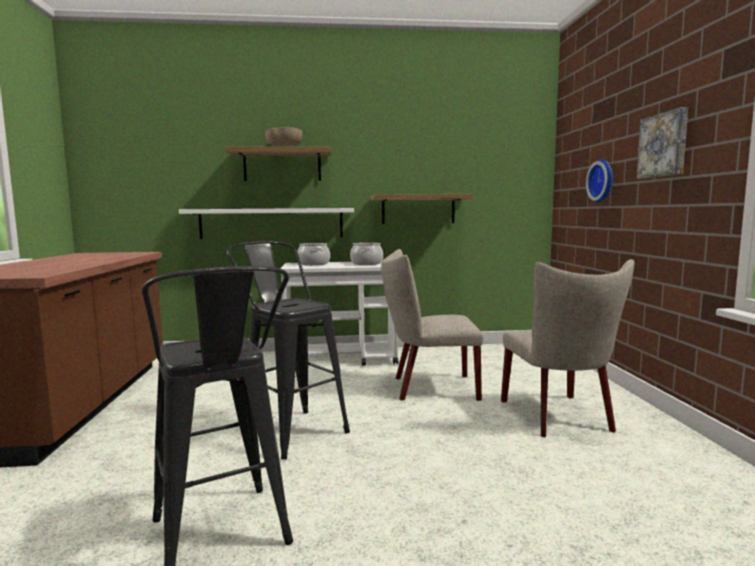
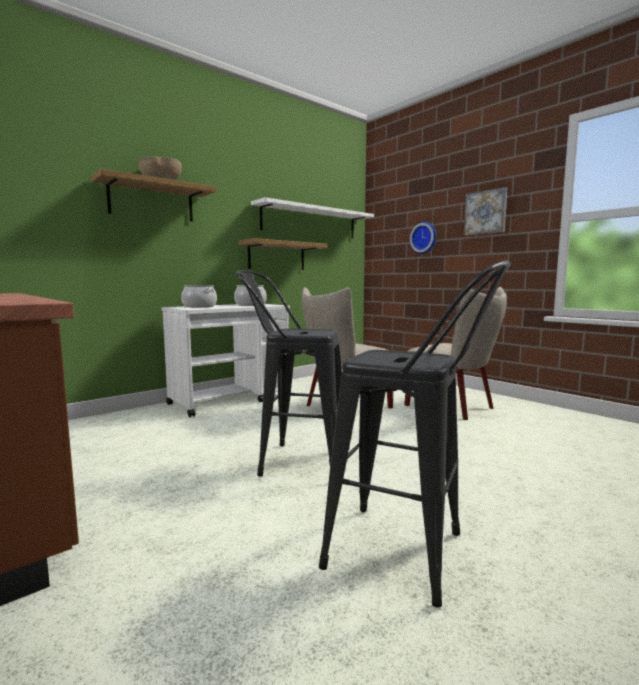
camera: 35 degrees left, 0 degrees up
white shelf [179,208,354,239] -> white shelf moved to [251,197,374,239]

